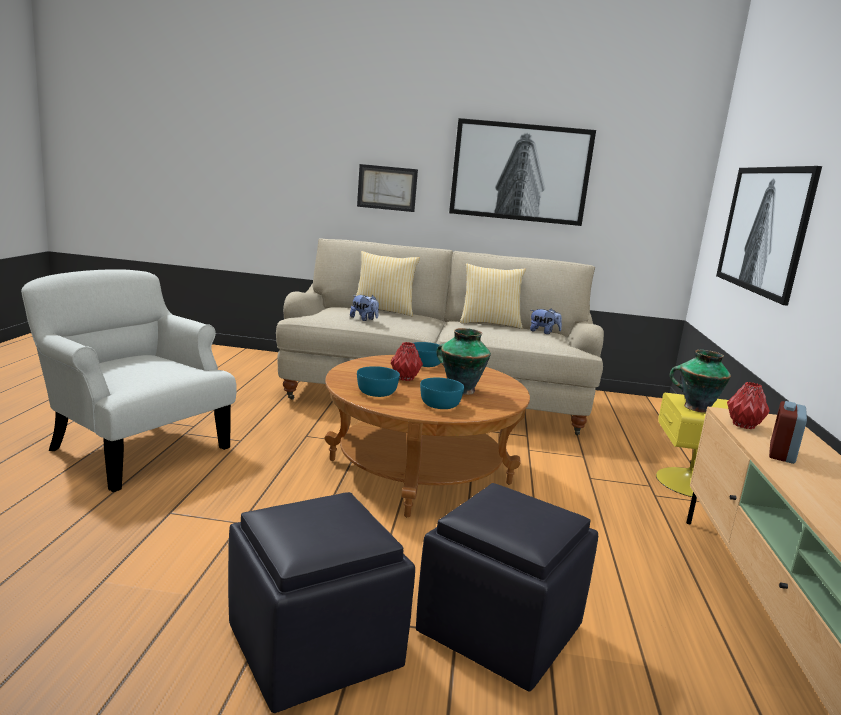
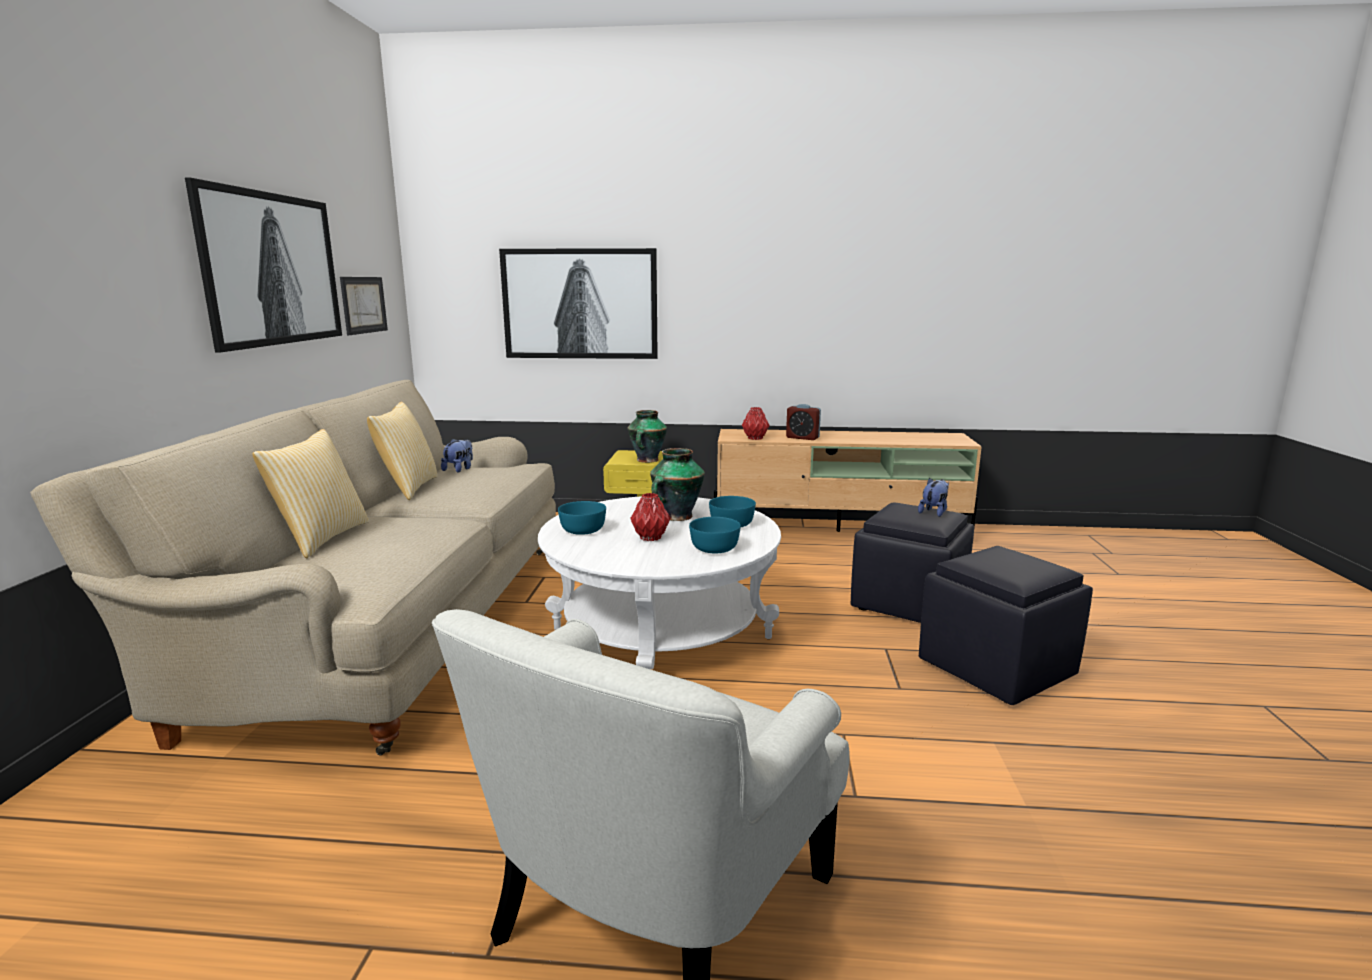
camera: 90 degrees left, 0 degrees up
brown coffee table [324,355,530,517] -> white coffee table [538,496,781,669]
plush toy [350,295,379,321] -> plush toy moved to [918,478,949,517]
picture [357,164,418,212] -> picture moved to [340,277,388,335]

